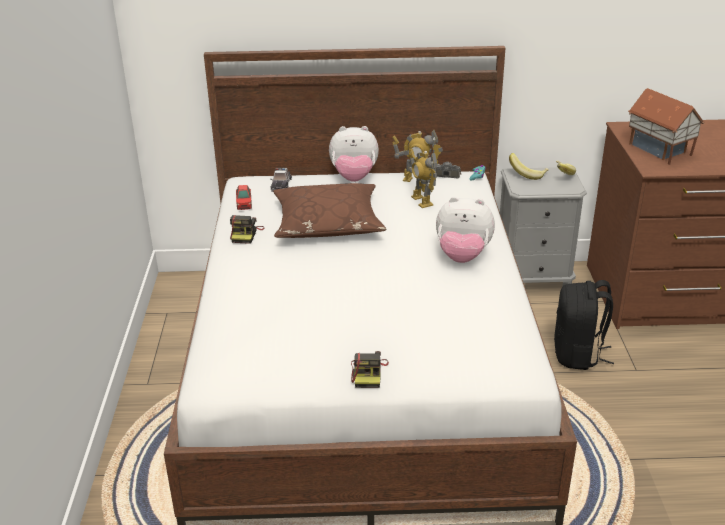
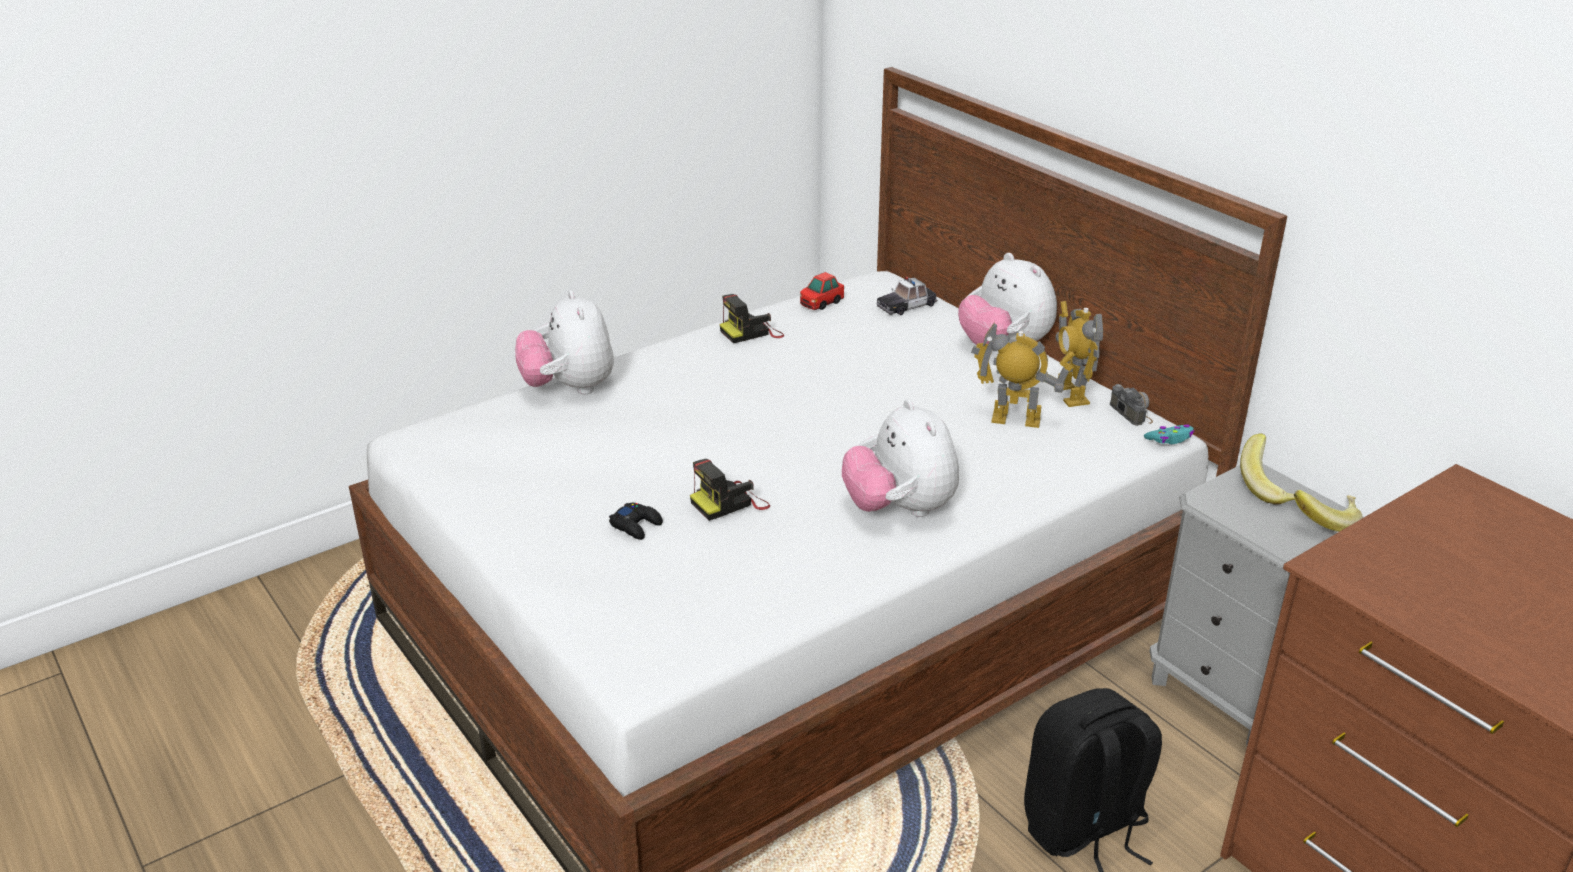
camera: 55 degrees right, 0 degrees up
brown pillow [273,183,387,238] -> none
camera [351,351,389,388] -> camera moved to [690,459,770,521]
toy robot [409,149,437,208] -> toy robot turned 75 degrees clockwise [971,322,1075,428]
toy house [628,88,705,165] -> none
none -> plush toy [515,290,614,394]
none -> black game controller [609,503,663,540]

